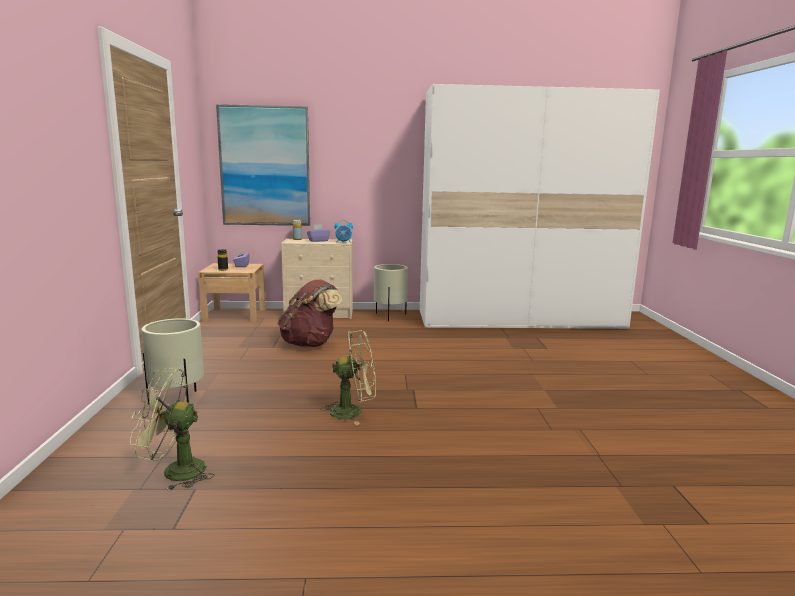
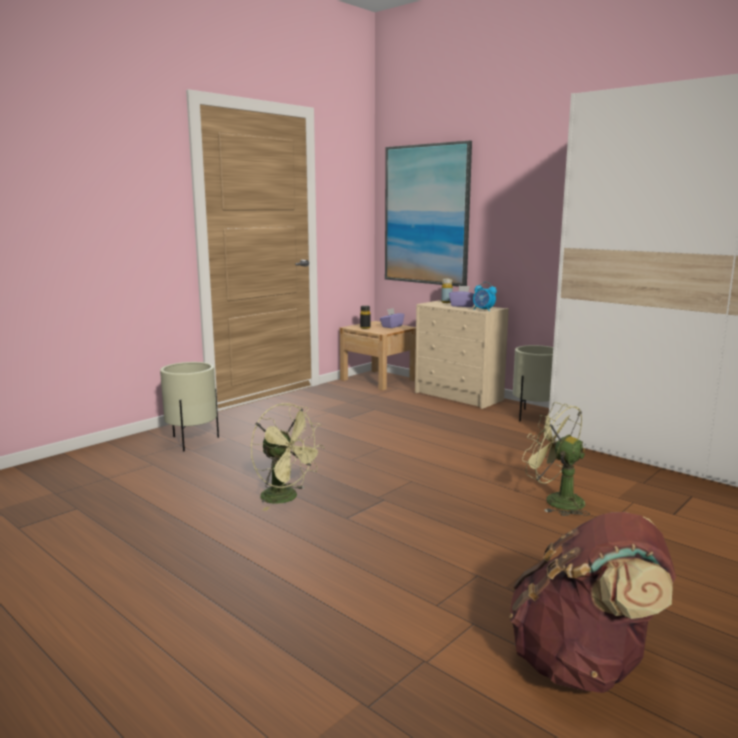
camera: 45 degrees right, 0 degrees up
green fan [130,368,215,491] -> green fan moved to [522,402,590,516]
brown backpack [278,279,342,347] -> brown backpack moved to [509,512,676,693]

